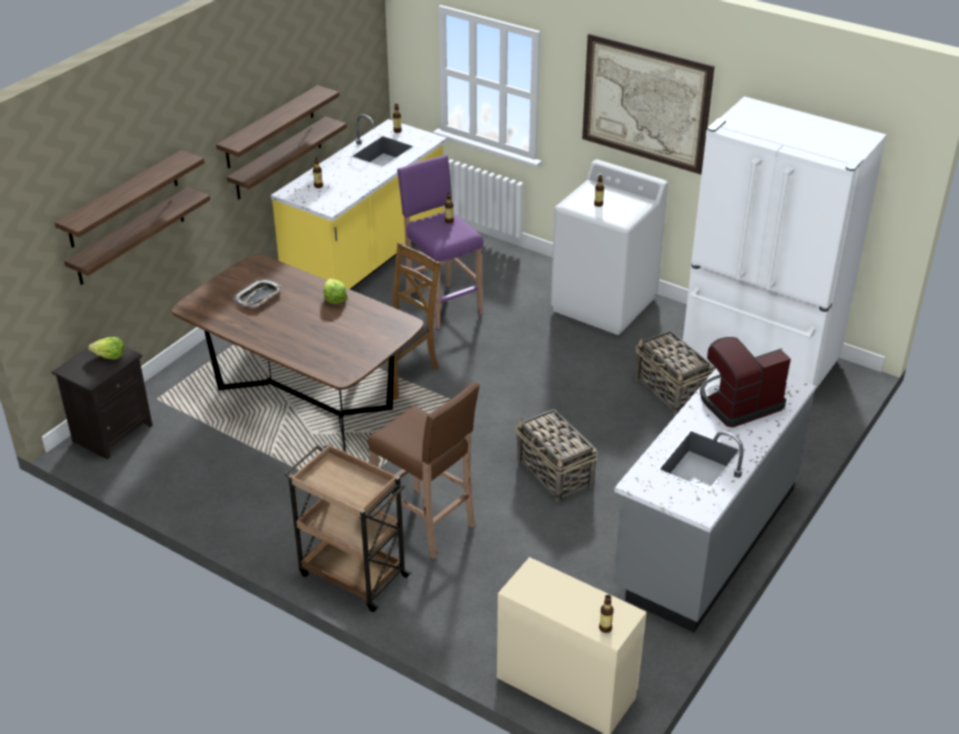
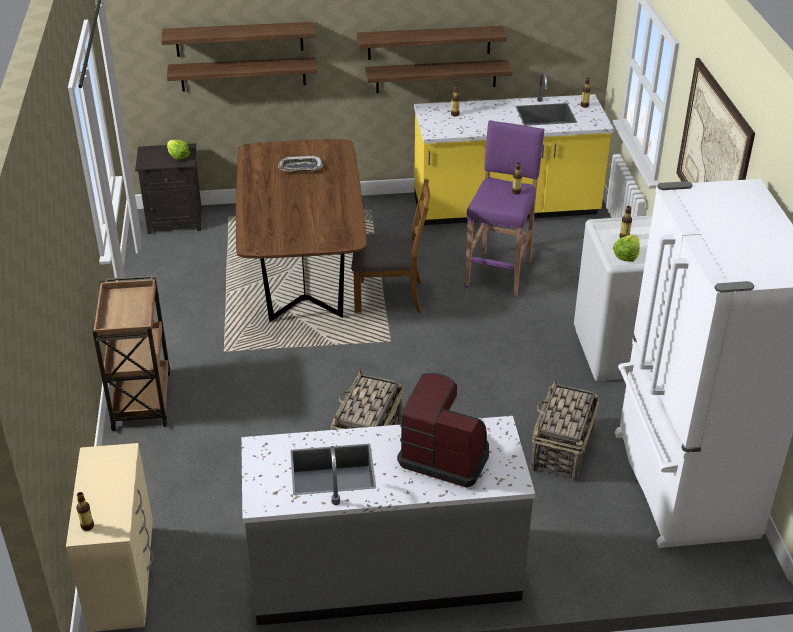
camera: 50 degrees right, 0 degrees up
lettuce [324,279,348,304] -> lettuce moved to [613,235,640,262]
brown stool [368,382,480,559] -> none

